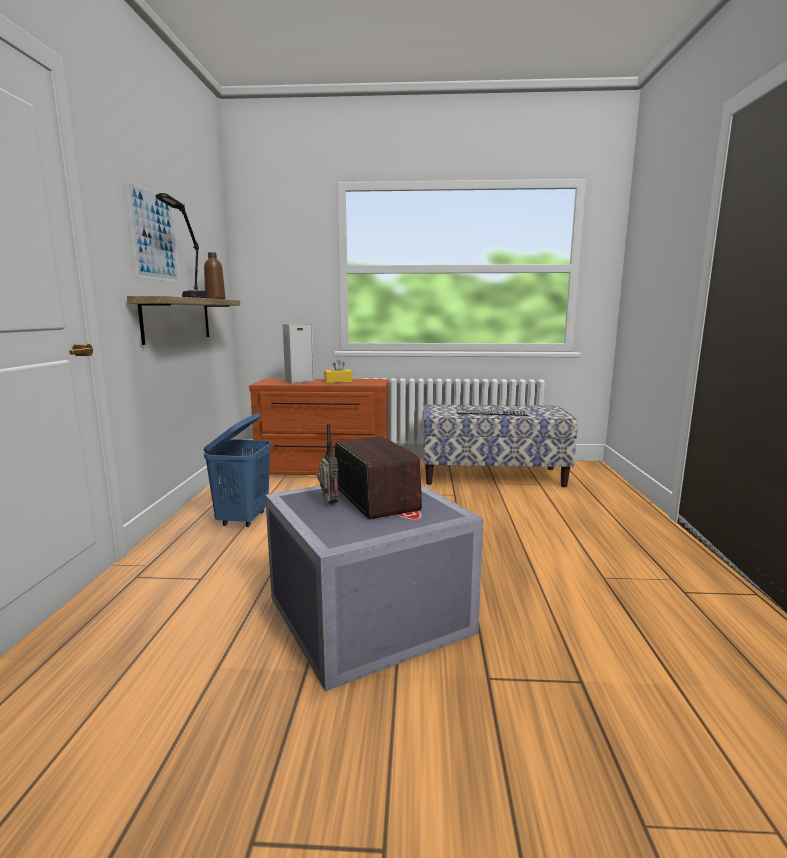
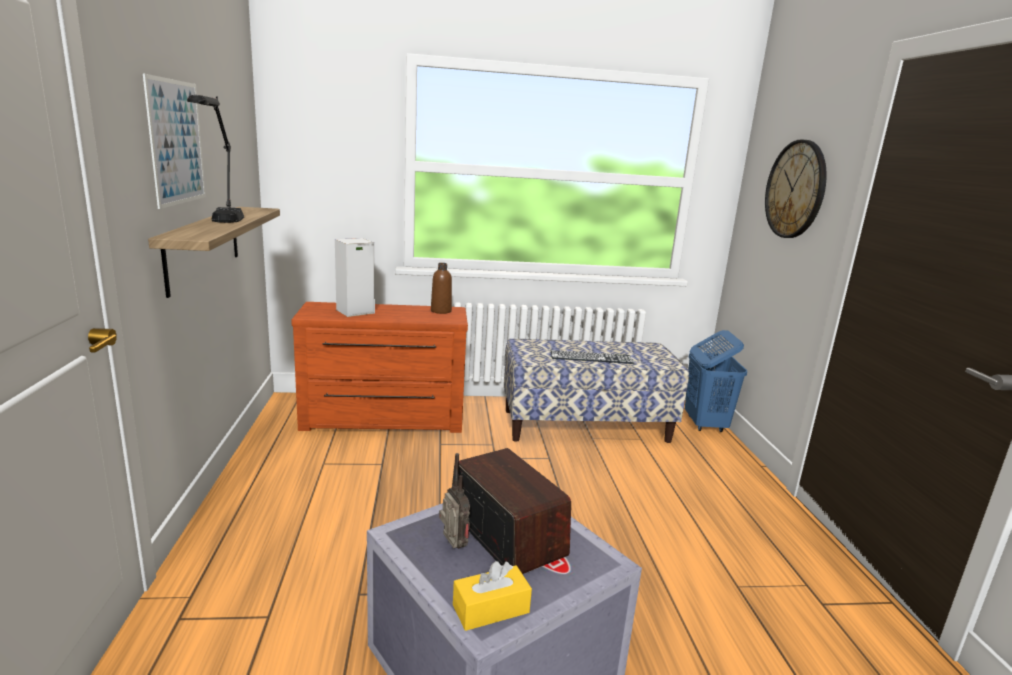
camera: 10 degrees left, 5 degrees up
blue laundry basket [203,413,271,527] -> blue laundry basket moved to [685,330,747,432]
brown bottle [204,252,225,299] -> brown bottle moved to [431,263,452,314]
yellow tissue box [324,360,352,383] -> yellow tissue box moved to [453,561,532,631]
none -> wall clock [765,139,827,238]

